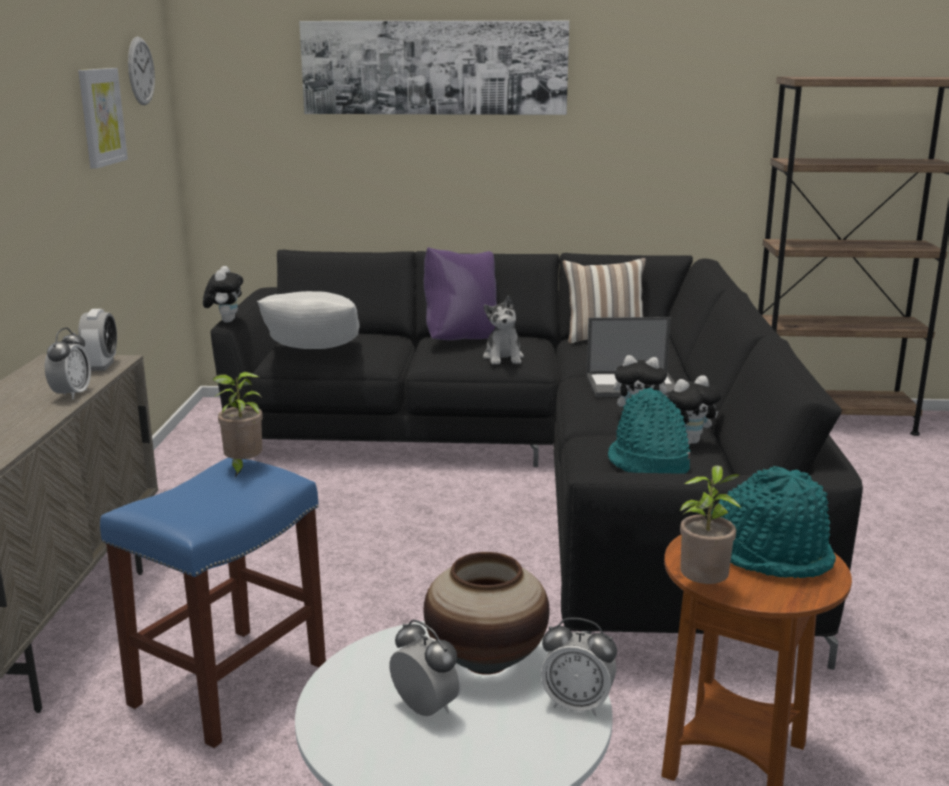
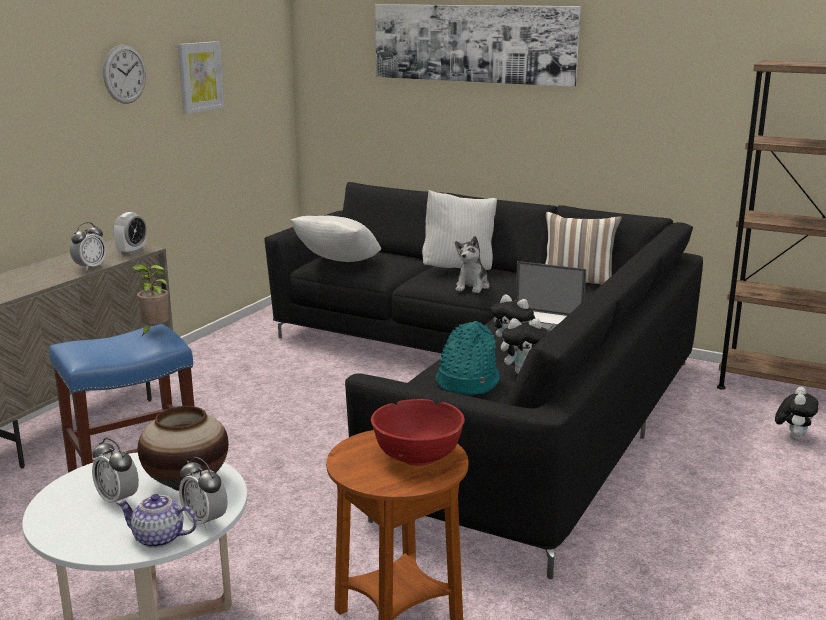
camera: 25 degrees right, 0 degrees up
wall clock [128,37,155,105] -> wall clock moved to [103,45,146,104]
plush toy [203,266,243,323] -> plush toy moved to [775,387,818,440]
alarm clock [389,619,461,716] -> alarm clock turned 150 degrees clockwise [92,438,139,508]
purple pillow [424,247,497,340] -> white pillow [422,190,497,270]
potted plant [680,465,741,584] -> none
turquoise hat [711,466,836,578] -> red bowl [371,399,465,466]
none -> teapot [116,494,197,548]

